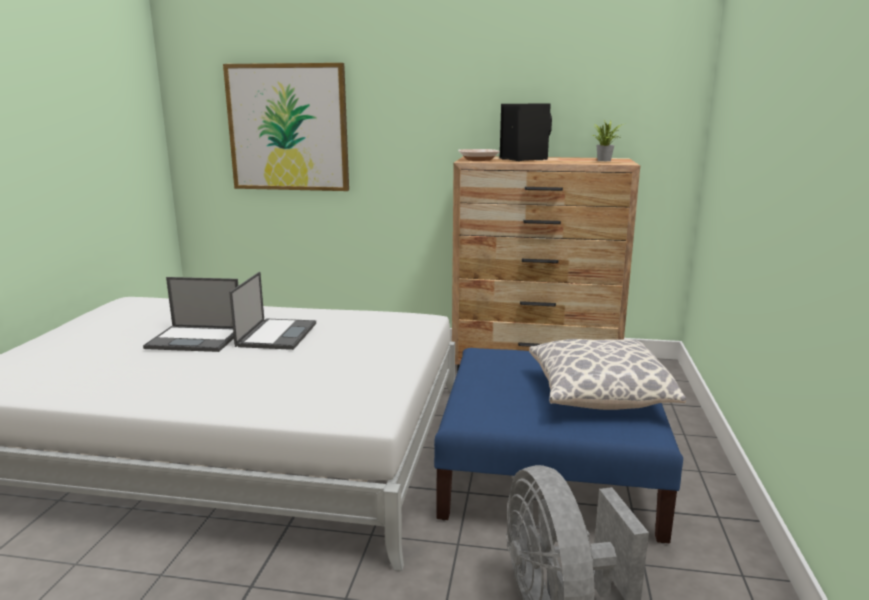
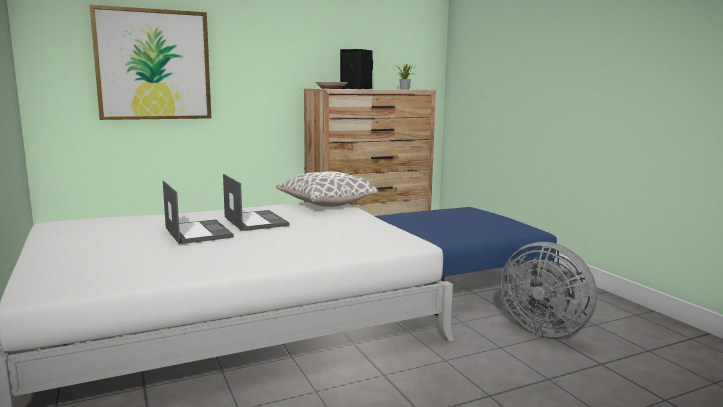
camera: 35 degrees left, 5 degrees down
laptop [143,277,238,352] -> laptop turned 90 degrees counterclockwise [163,181,234,244]
pillow [529,339,686,410] -> pillow moved to [276,171,379,207]

